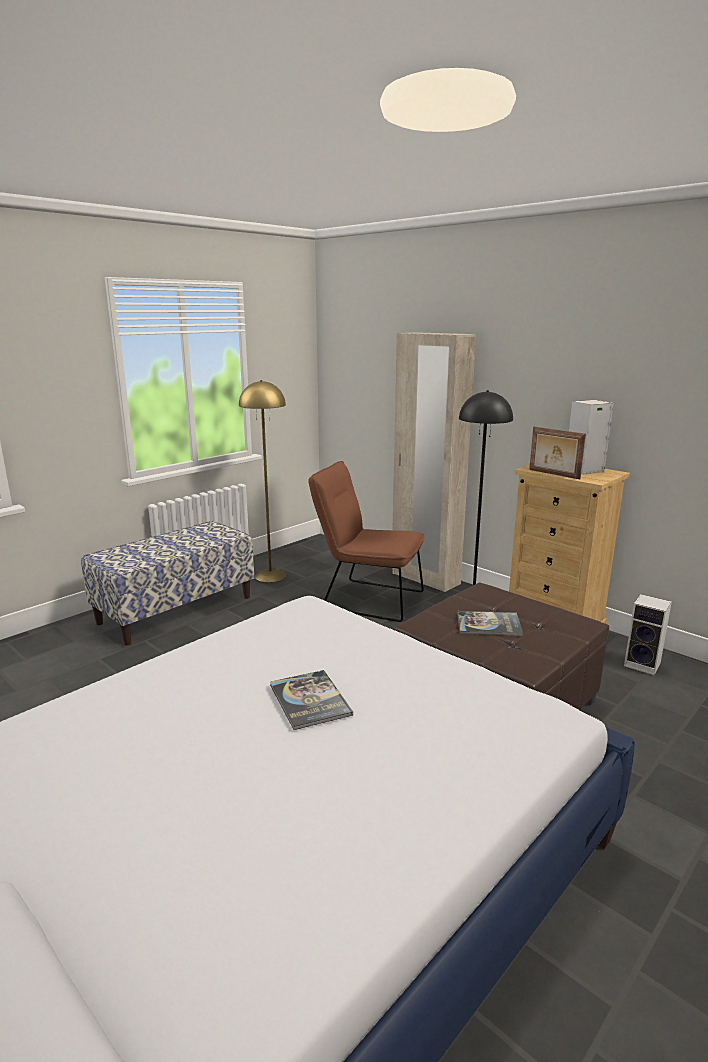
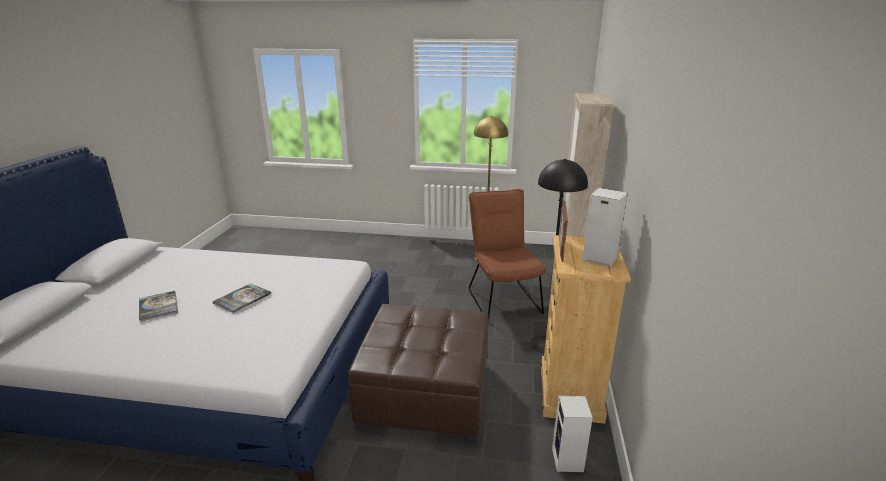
camera: 55 degrees right, 5 degrees up
bench [81,521,254,645] -> none
book [457,611,523,636] -> book moved to [139,291,178,322]

